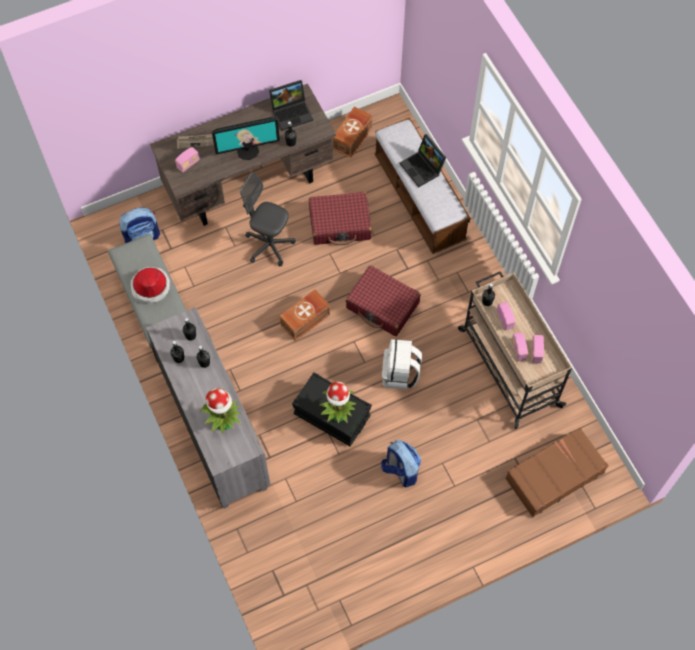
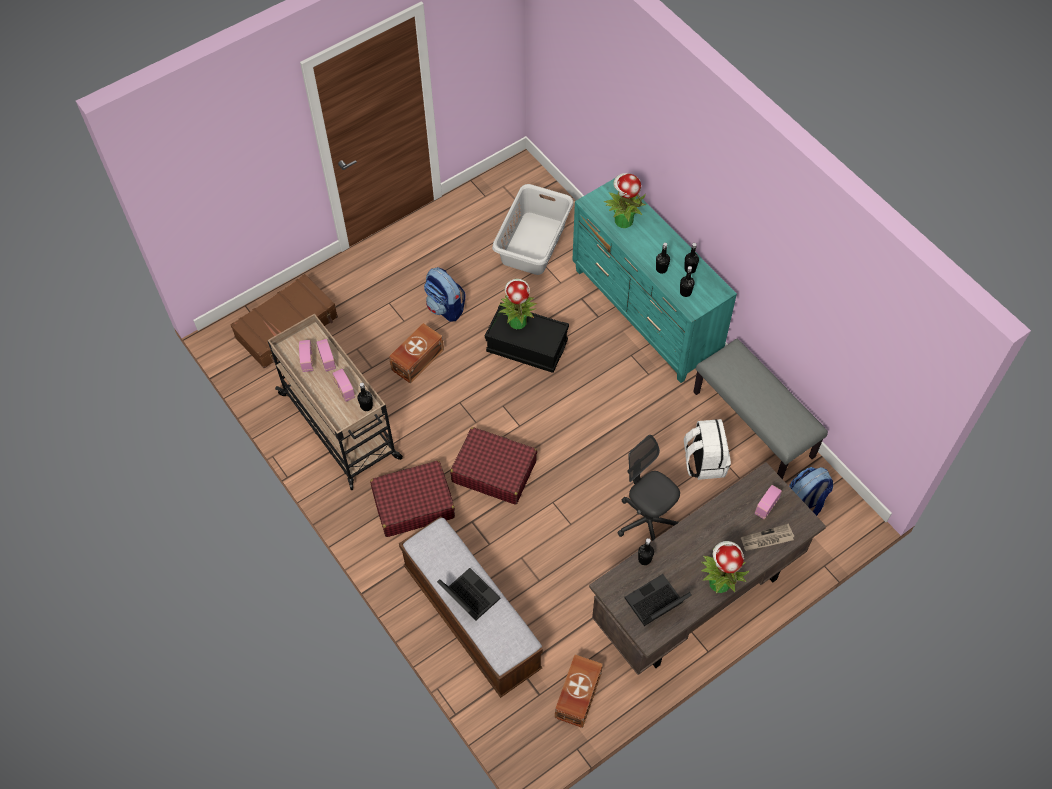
camera: 170 degrees right, 5 degrees down
hat [130,267,170,304] -> none
grey dresser [146,307,270,509] -> turquoise dresser [572,178,737,383]
monitor [212,117,280,160] -> none
grey office chair [240,172,296,266] -> grey office chair turned 150 degrees counterclockwise [617,435,680,541]
brown storage box [280,290,330,341] -> brown storage box moved to [389,323,444,384]
red suitcase [309,192,372,245] -> red suitcase moved to [370,460,455,537]
white backpack [382,339,422,390] -> white backpack moved to [684,419,731,480]
none -> grey laundry basket [492,184,574,275]
none -> potted plant [702,541,749,593]

